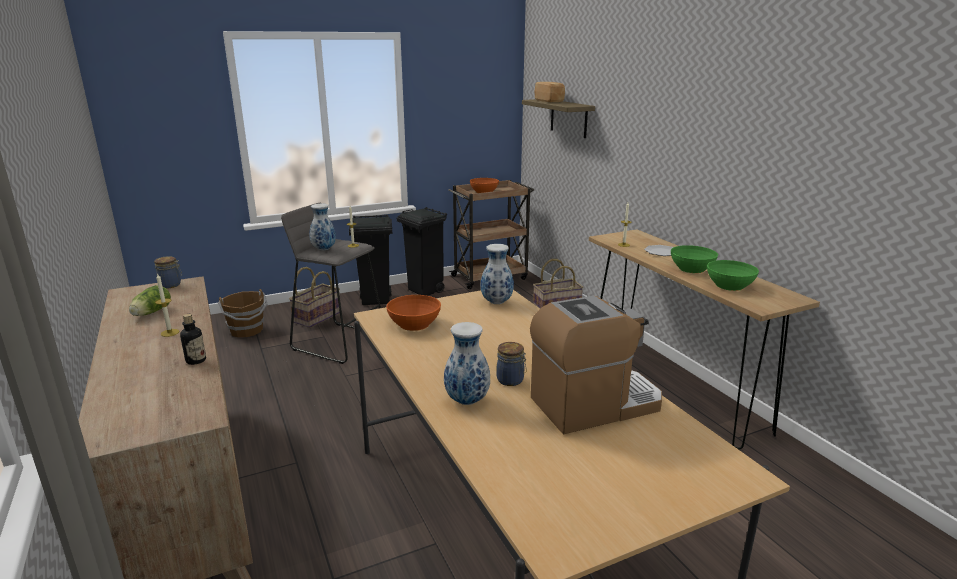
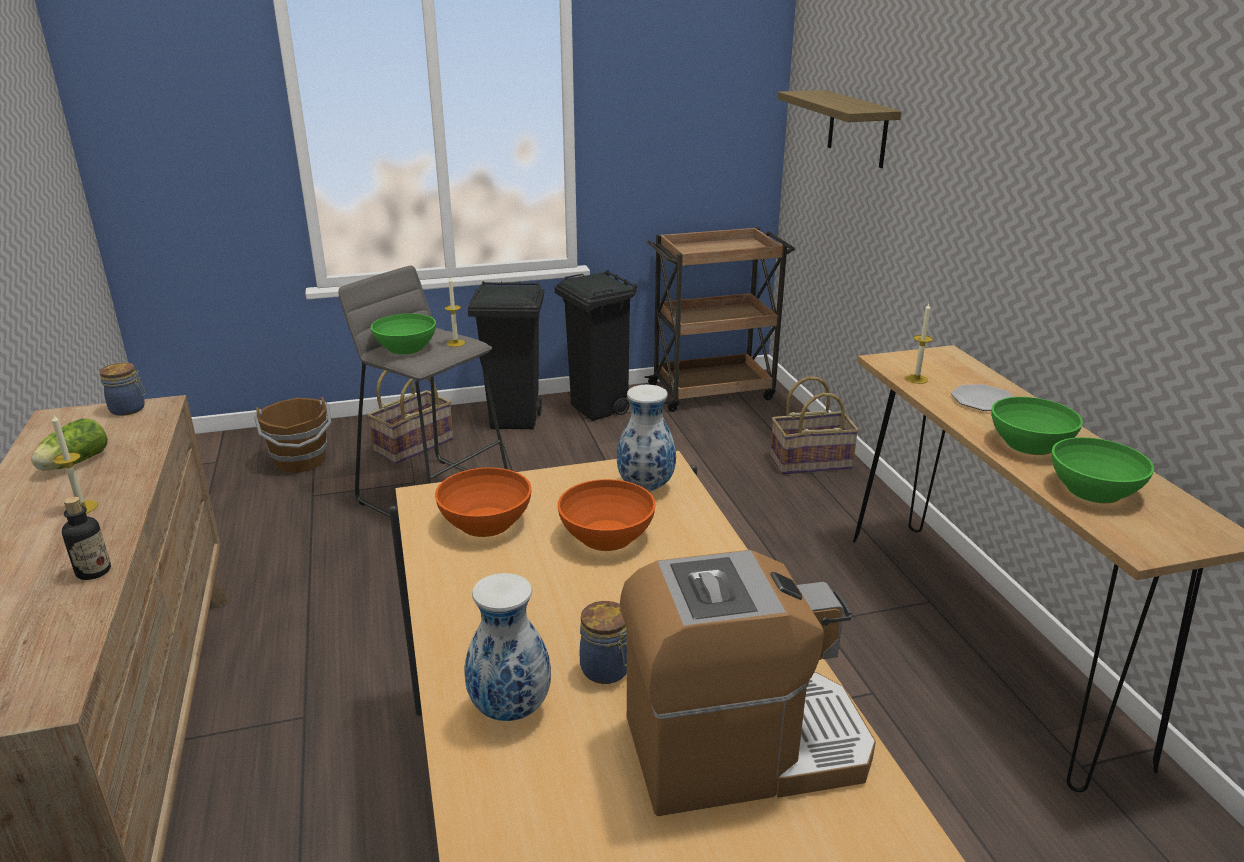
camera: 10 degrees right, 5 degrees up
vase [309,204,336,250] -> green bowl [371,314,436,355]
orange bowl [470,178,499,193] -> orange bowl moved to [558,479,656,551]
bread [535,82,565,102] -> none

